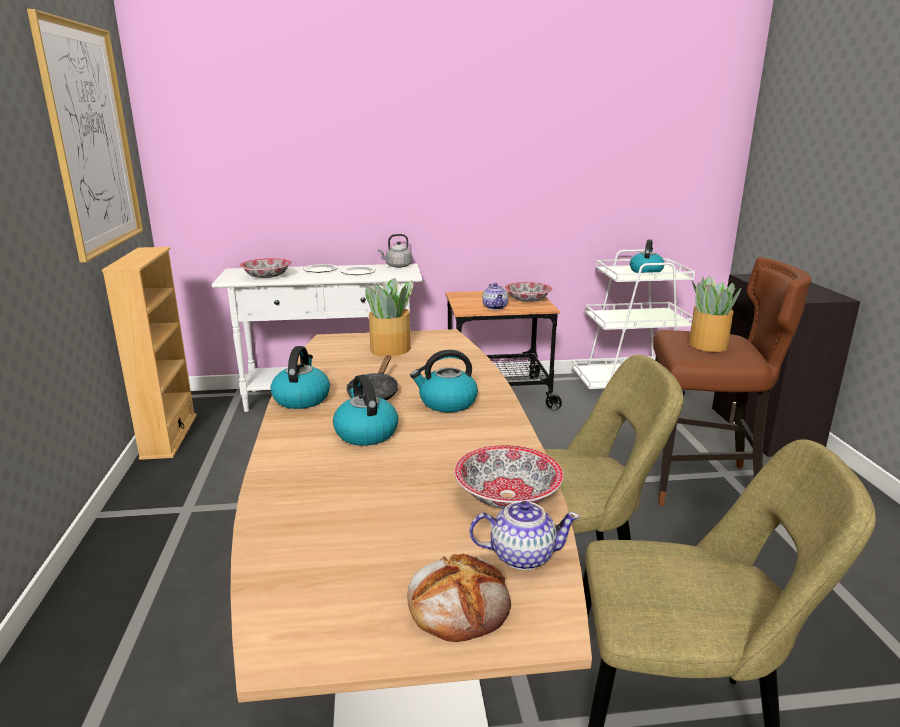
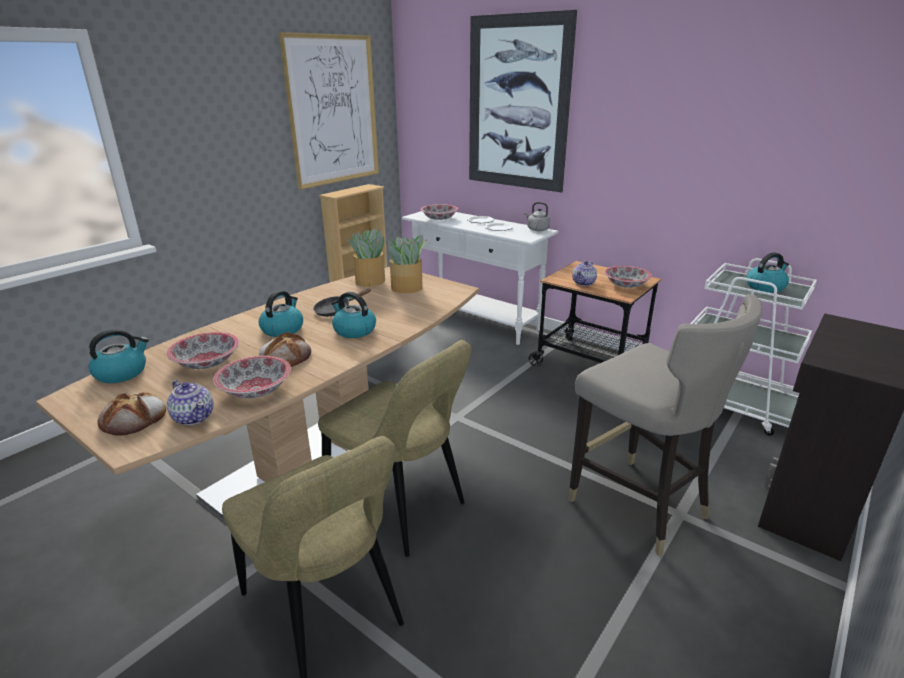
camera: 45 degrees right, 5 degrees up
kettle [271,346,330,409] -> kettle moved to [89,329,149,383]
brown stool [653,257,811,506] -> grey stool [568,294,763,556]
potted plant [689,276,741,352] -> potted plant moved to [347,228,385,287]
none -> bowl [167,332,239,369]
none -> bread [259,332,311,367]
none -> picture [469,10,577,192]

